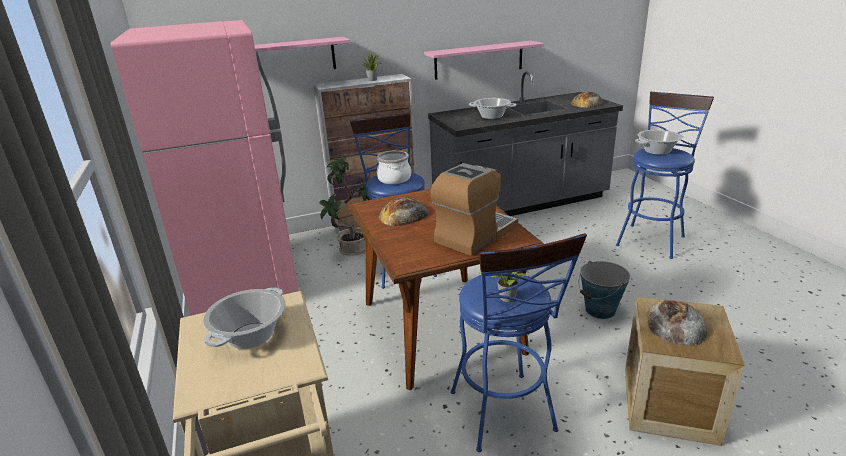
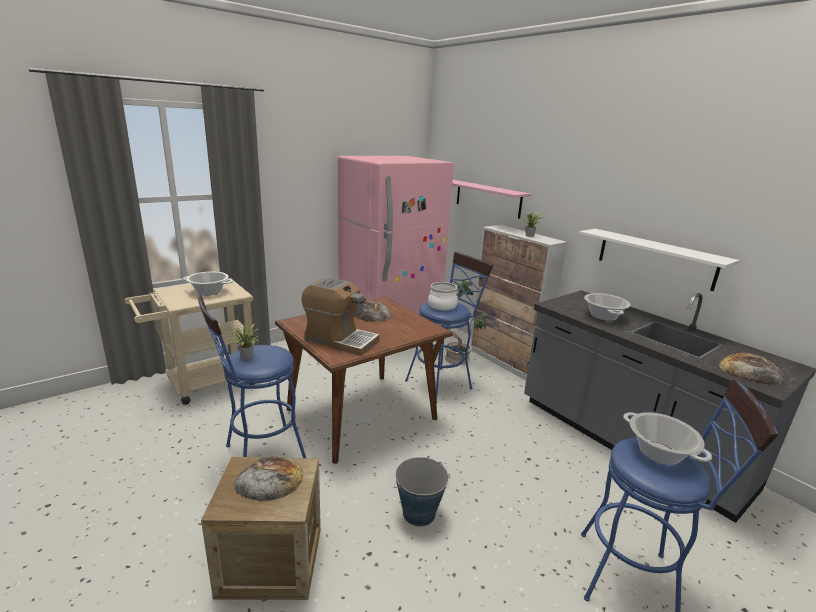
camera: 70 degrees right, 5 degrees down
pink shelf [424,41,544,80] -> white shelf [579,229,740,291]

